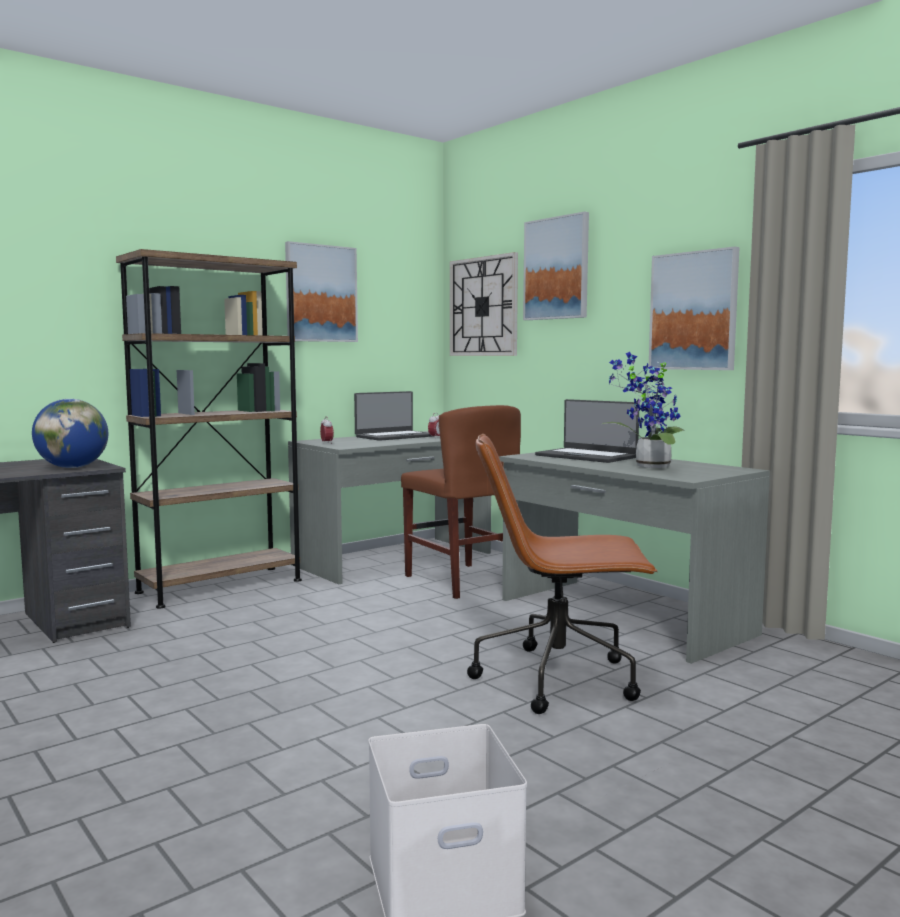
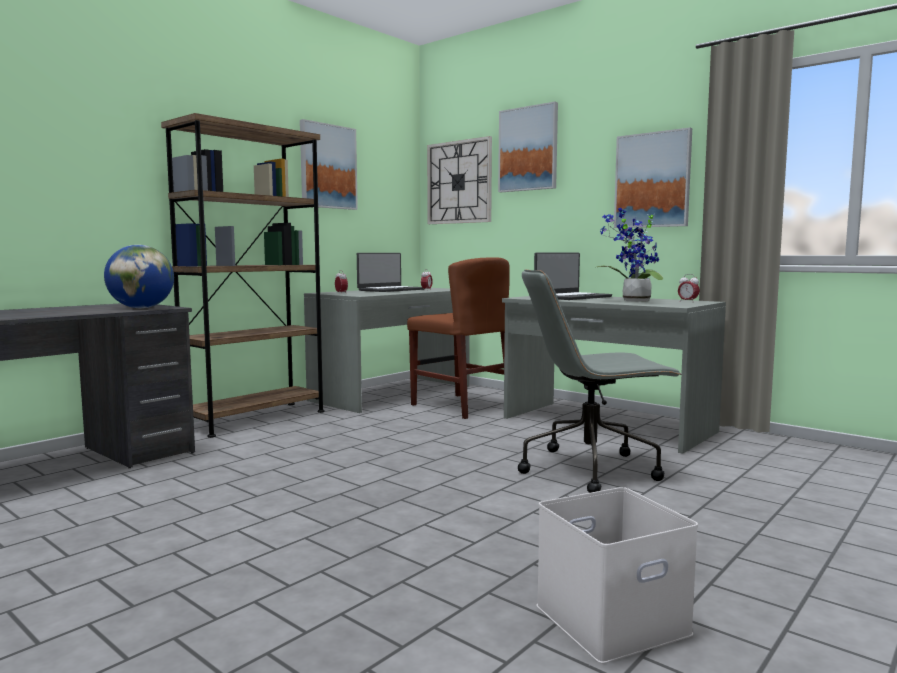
camera: 10 degrees left, 0 degrees up
brown office chair [467,434,658,714] -> grey office chair [518,269,681,493]
laptop [535,399,640,463] -> laptop turned 75 degrees counterclockwise [534,252,612,300]
none -> alarm clock [678,274,700,303]

